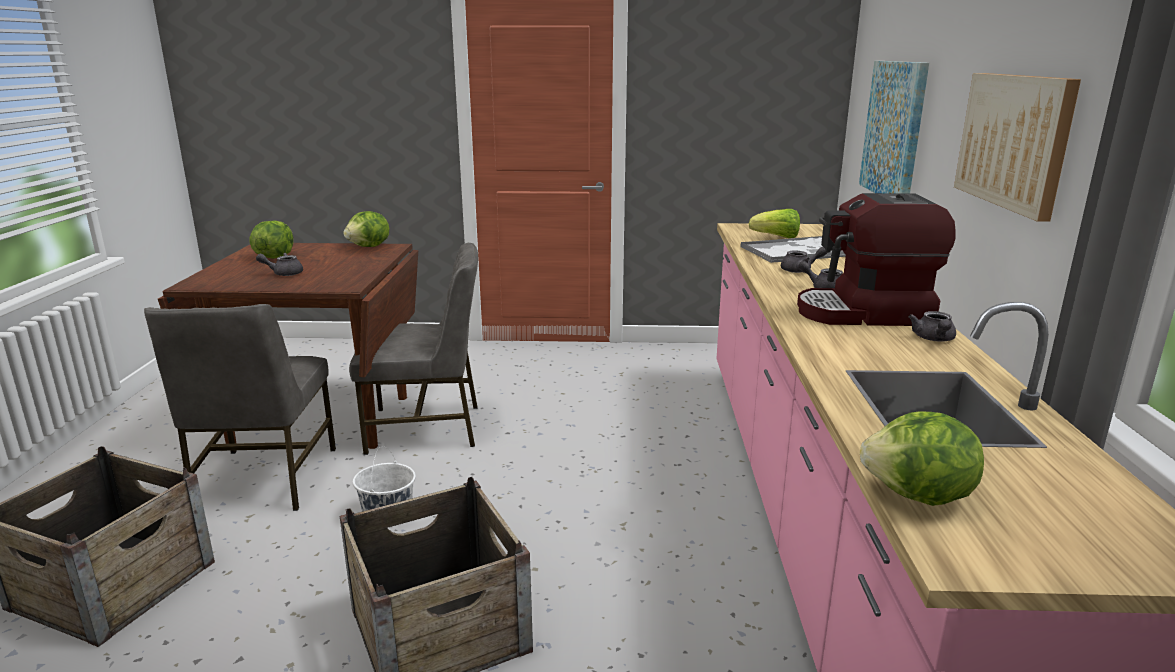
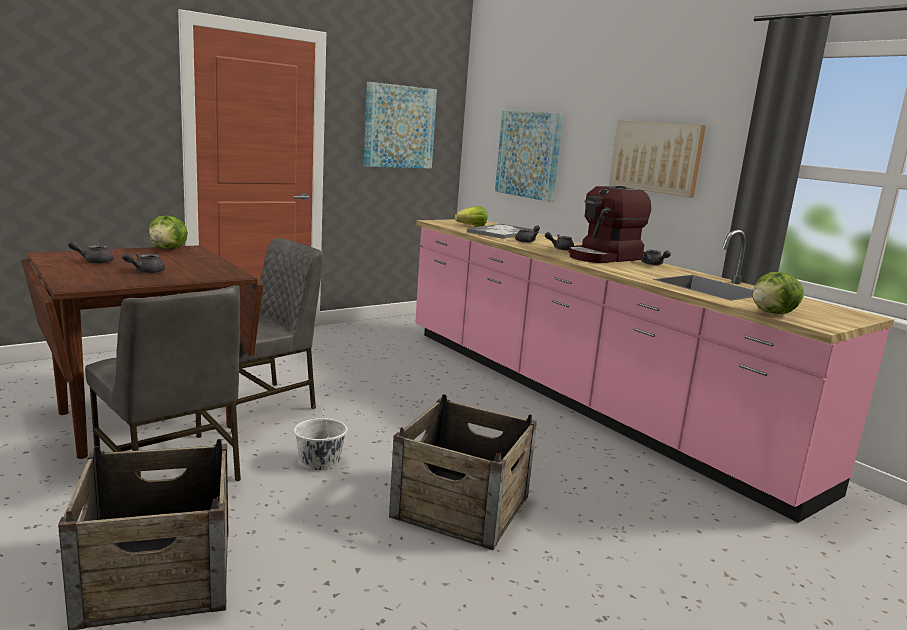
camera: 40 degrees left, 5 degrees down
lettuce [249,221,293,259] -> grey teapot [68,241,113,264]
none -> picture [364,82,437,169]

